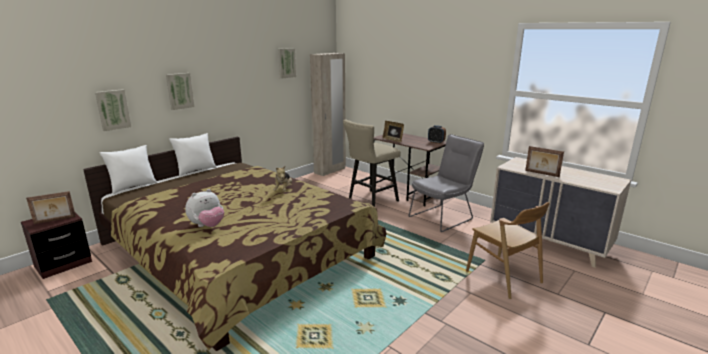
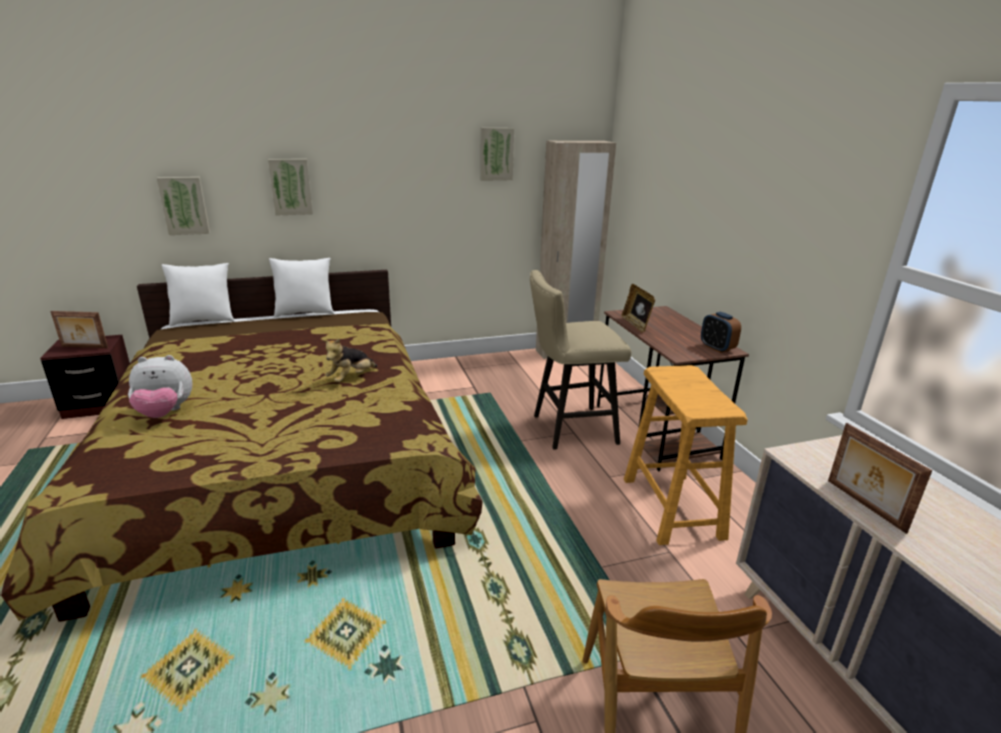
camera: 30 degrees right, 5 degrees up
grey chair [409,134,484,232] -> beige stool [624,365,748,545]

